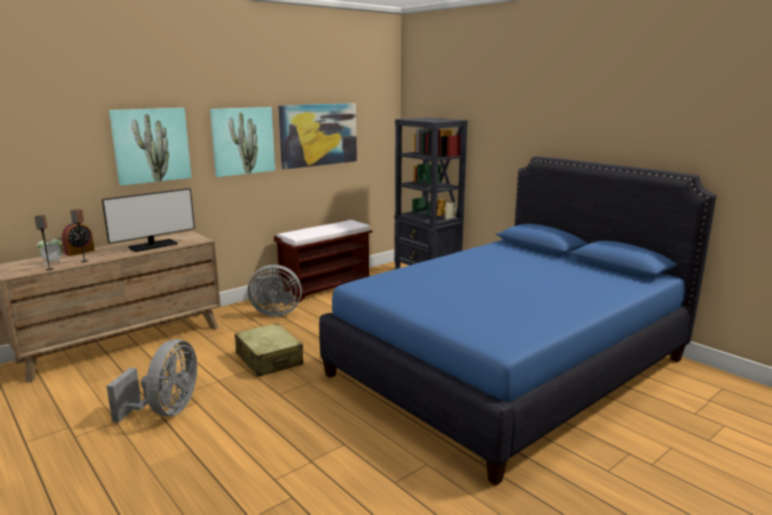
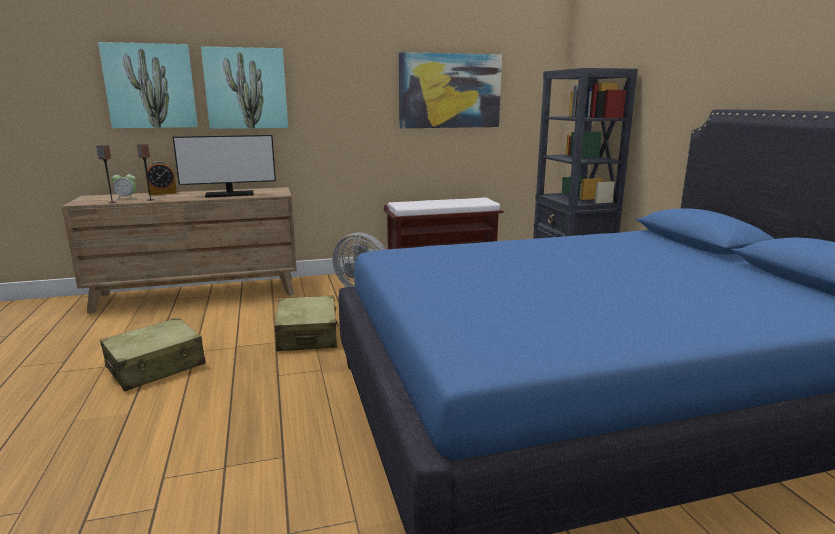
camera: 25 degrees right, 0 degrees up
grey fan [107,339,197,423] -> beige suitcase [100,317,206,391]
picture [210,107,275,177] -> picture moved to [98,42,198,128]

